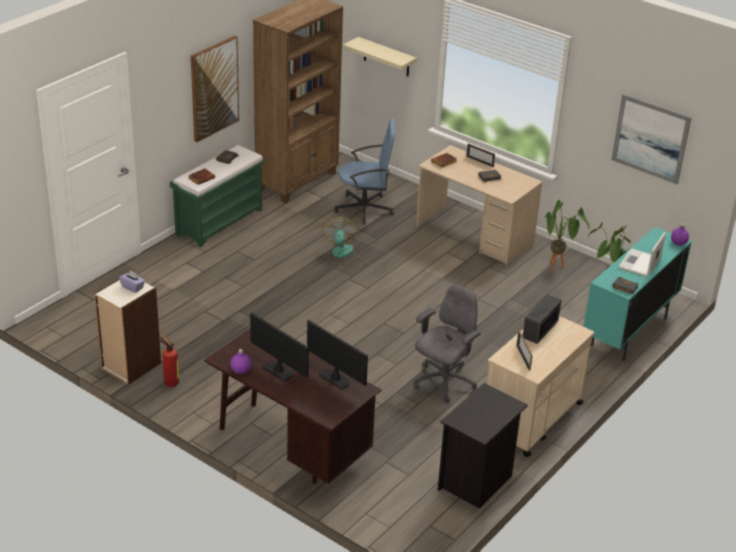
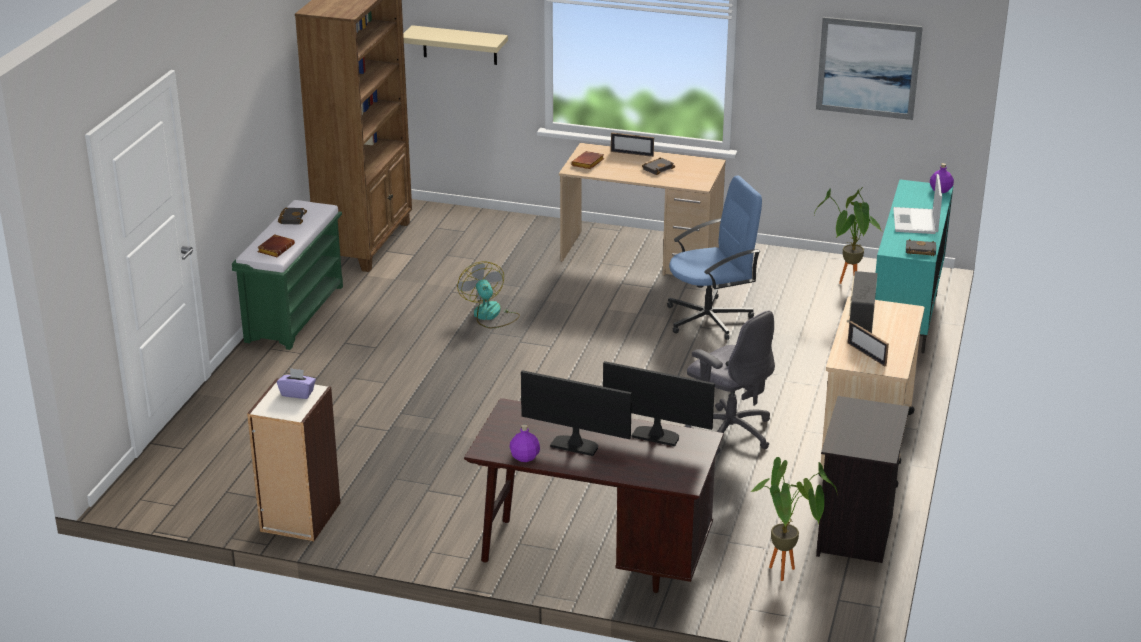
camera: 20 degrees left, 5 degrees down
fire extinguisher [158,333,179,387] -> none
picture [191,36,239,142] -> none
blue office chair [335,118,395,225] -> blue office chair moved to [667,176,762,340]
grey office chair [414,285,481,403] -> grey office chair turned 120 degrees clockwise [685,310,775,455]
potted plant [544,200,589,271] -> potted plant moved to [751,457,838,581]

